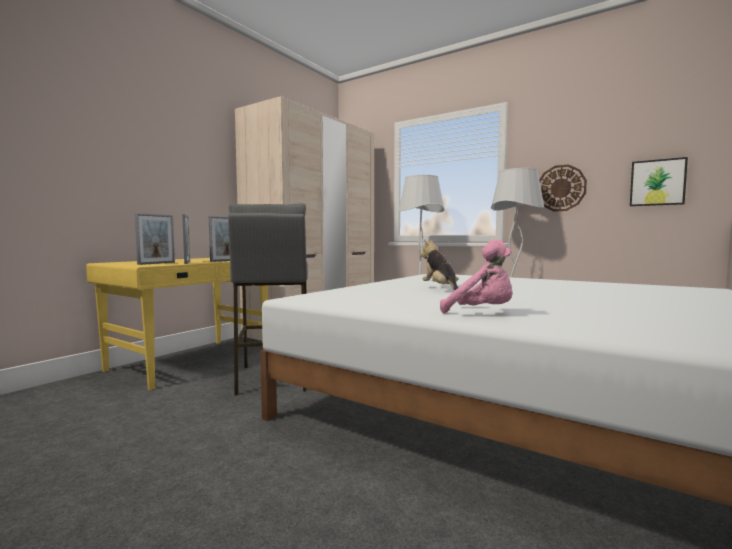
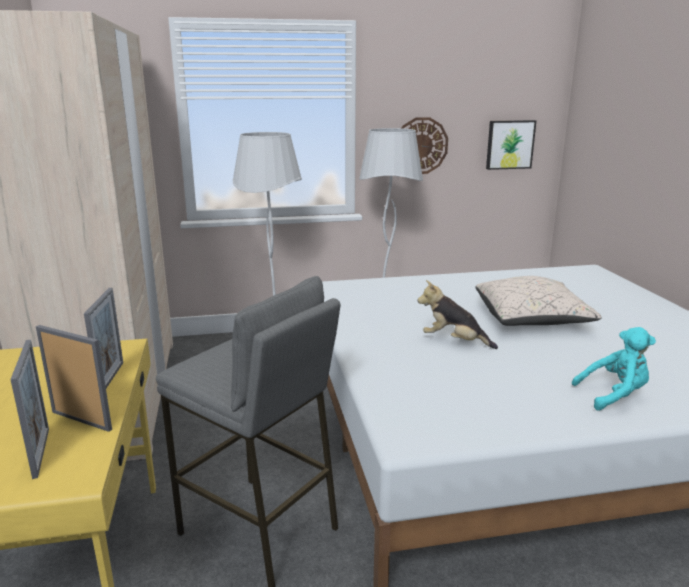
camera: 45 degrees left, 15 degrees up
pink plush toy [440,239,513,313] -> turquoise plush toy [572,327,656,411]
none -> beige pillow [476,276,602,326]

